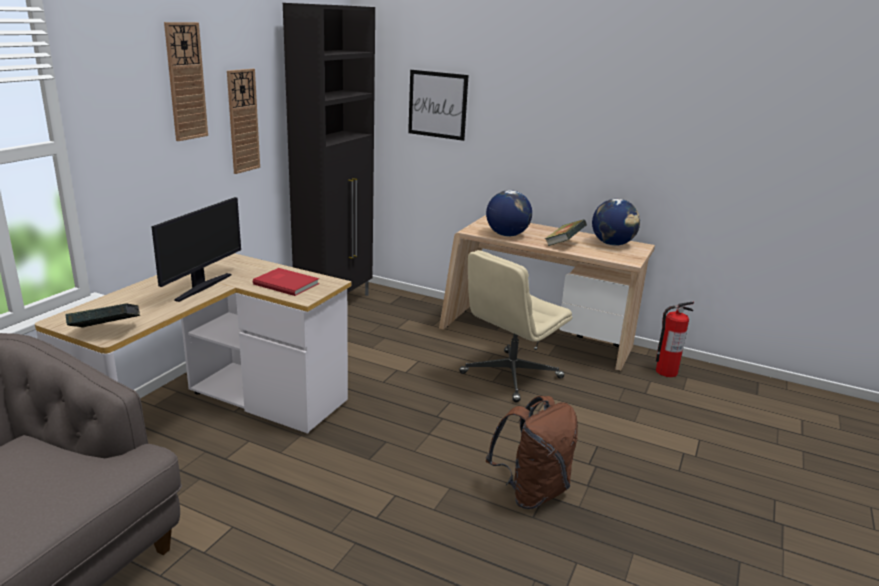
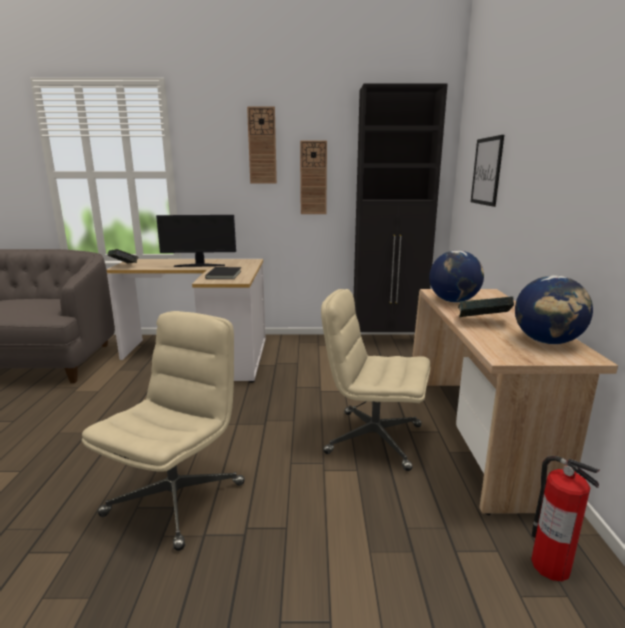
camera: 65 degrees right, 5 degrees down
red book [253,268,319,296] -> black book [205,267,241,279]
brown backpack [486,396,578,509] -> beige office chair [82,311,245,551]

